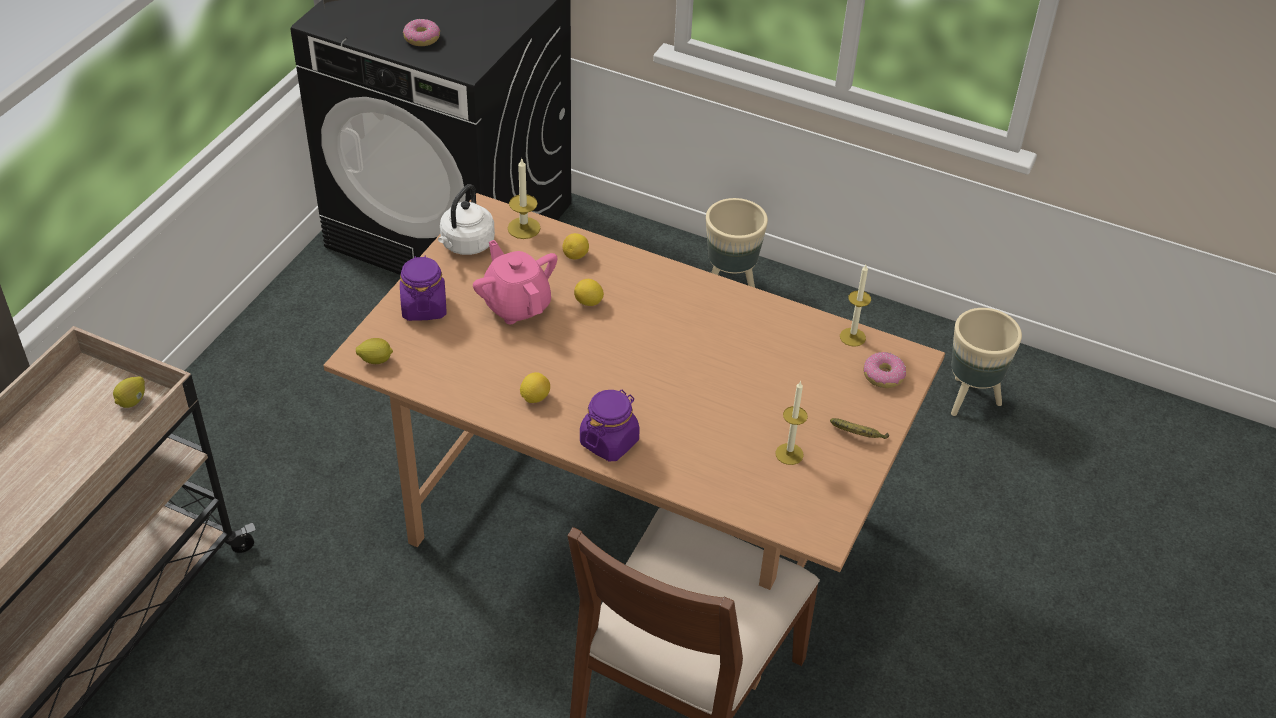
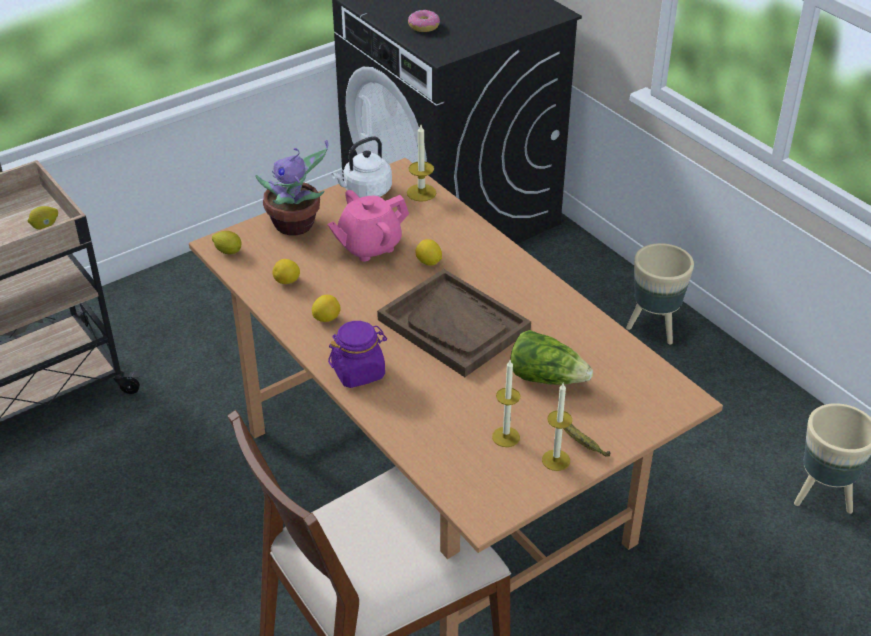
camera: 30 degrees right, 5 degrees down
purple jar [400,256,447,321] -> potted plant [255,140,328,235]
pink teapot [473,240,557,324] -> pink teapot turned 120 degrees counterclockwise [327,190,409,262]
lemon [563,233,589,260] -> lemon moved to [272,259,300,284]
candle [840,265,871,347] -> candle moved to [542,383,572,471]
donut [863,352,906,388] -> none
none -> brown tray [377,269,531,377]
none -> lettuce [511,330,593,385]

